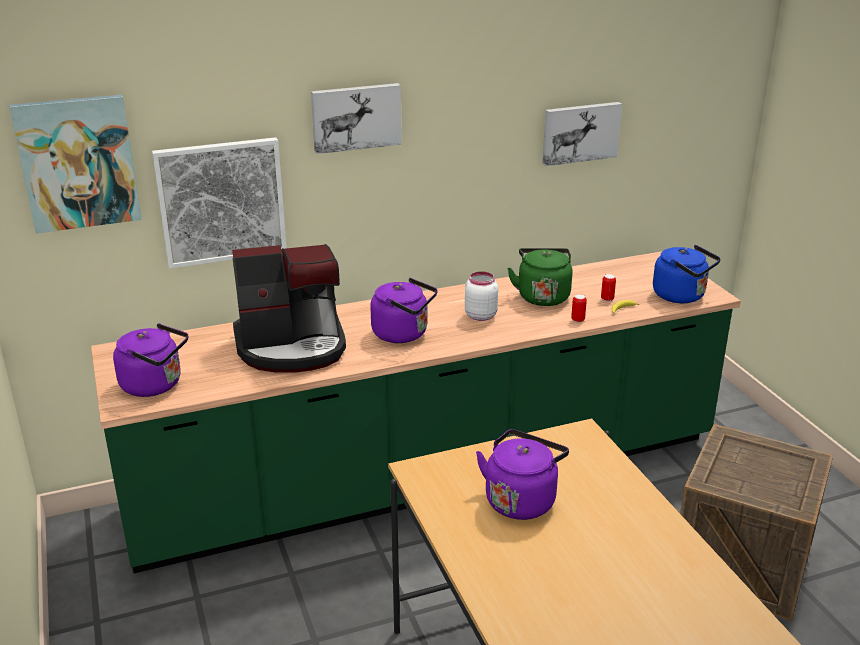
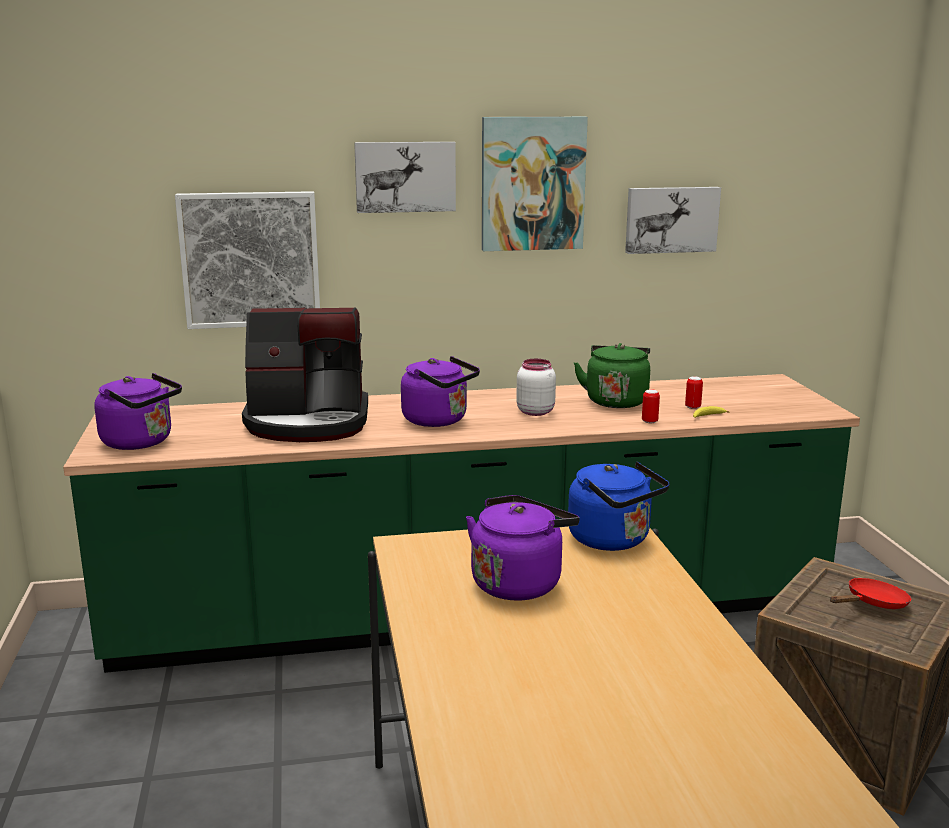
camera: 10 degrees right, 10 degrees down
picture [9,95,142,233] -> picture moved to [482,117,588,251]
blue kettle [653,245,721,303] -> blue kettle moved to [568,461,670,551]
none -> red frying pan [830,578,911,609]

